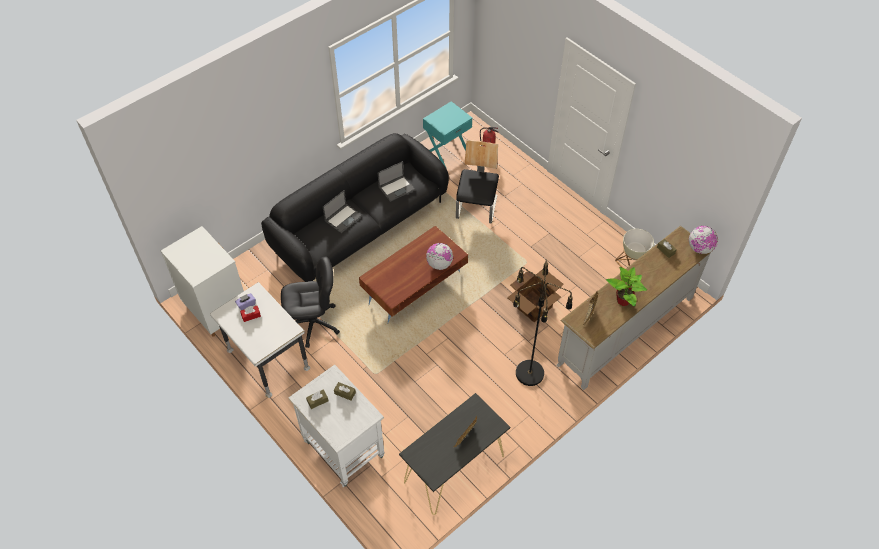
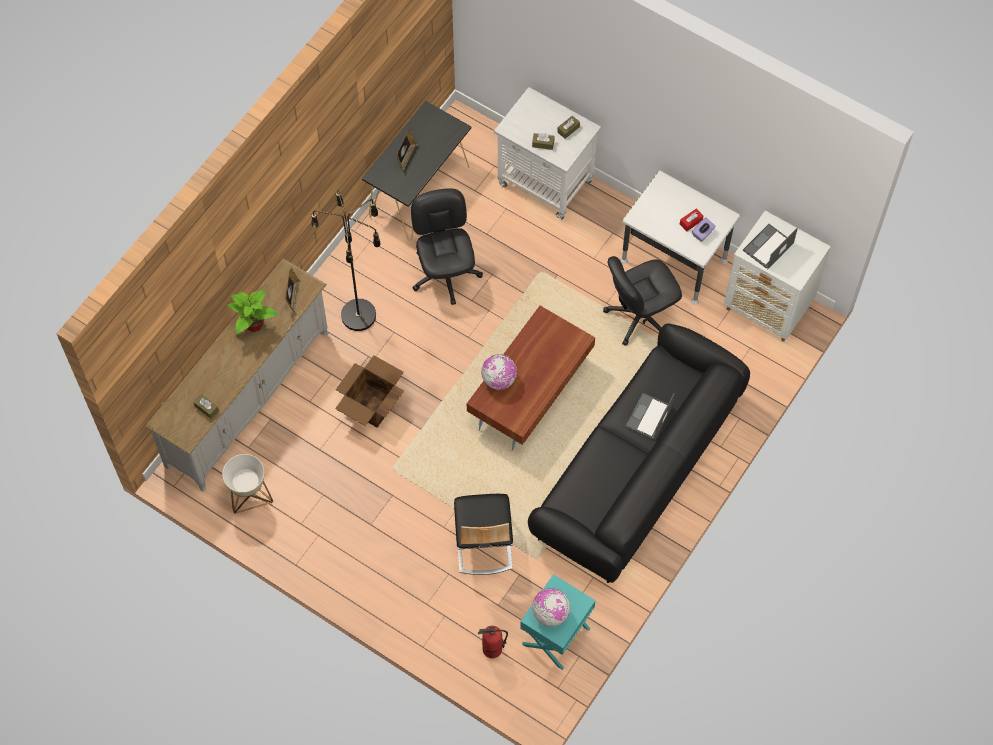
camera: 165 degrees right, 10 degrees up
laptop [378,161,415,202] -> laptop moved to [743,224,798,270]
globe [689,226,718,254] -> globe moved to [532,588,570,626]
none -> black office chair [411,188,483,305]

